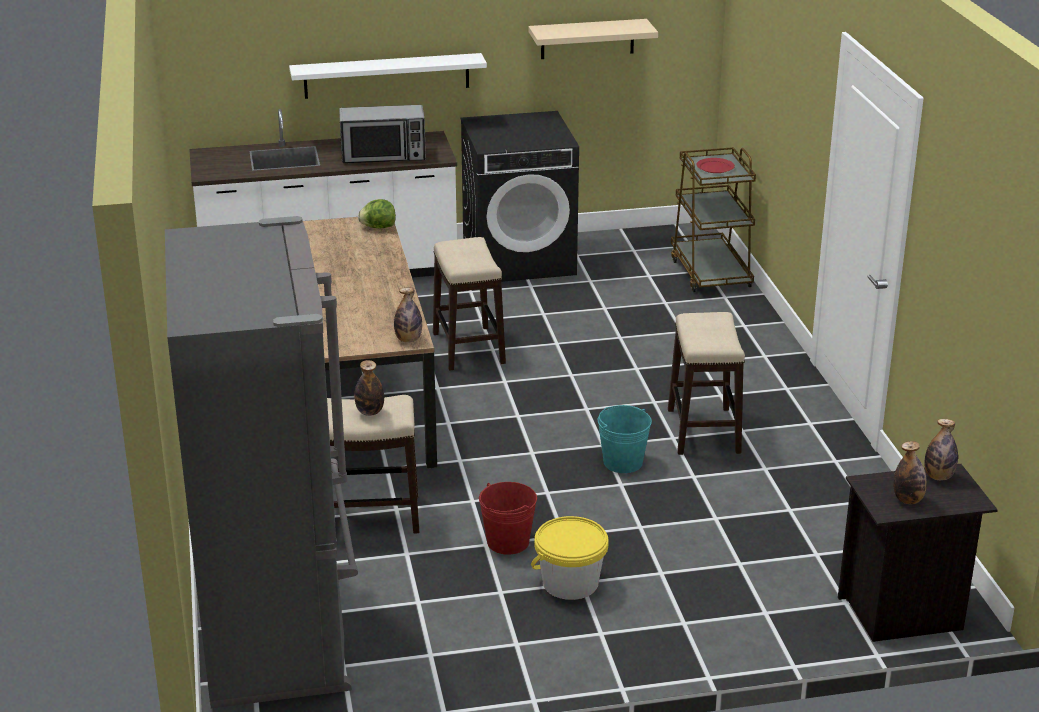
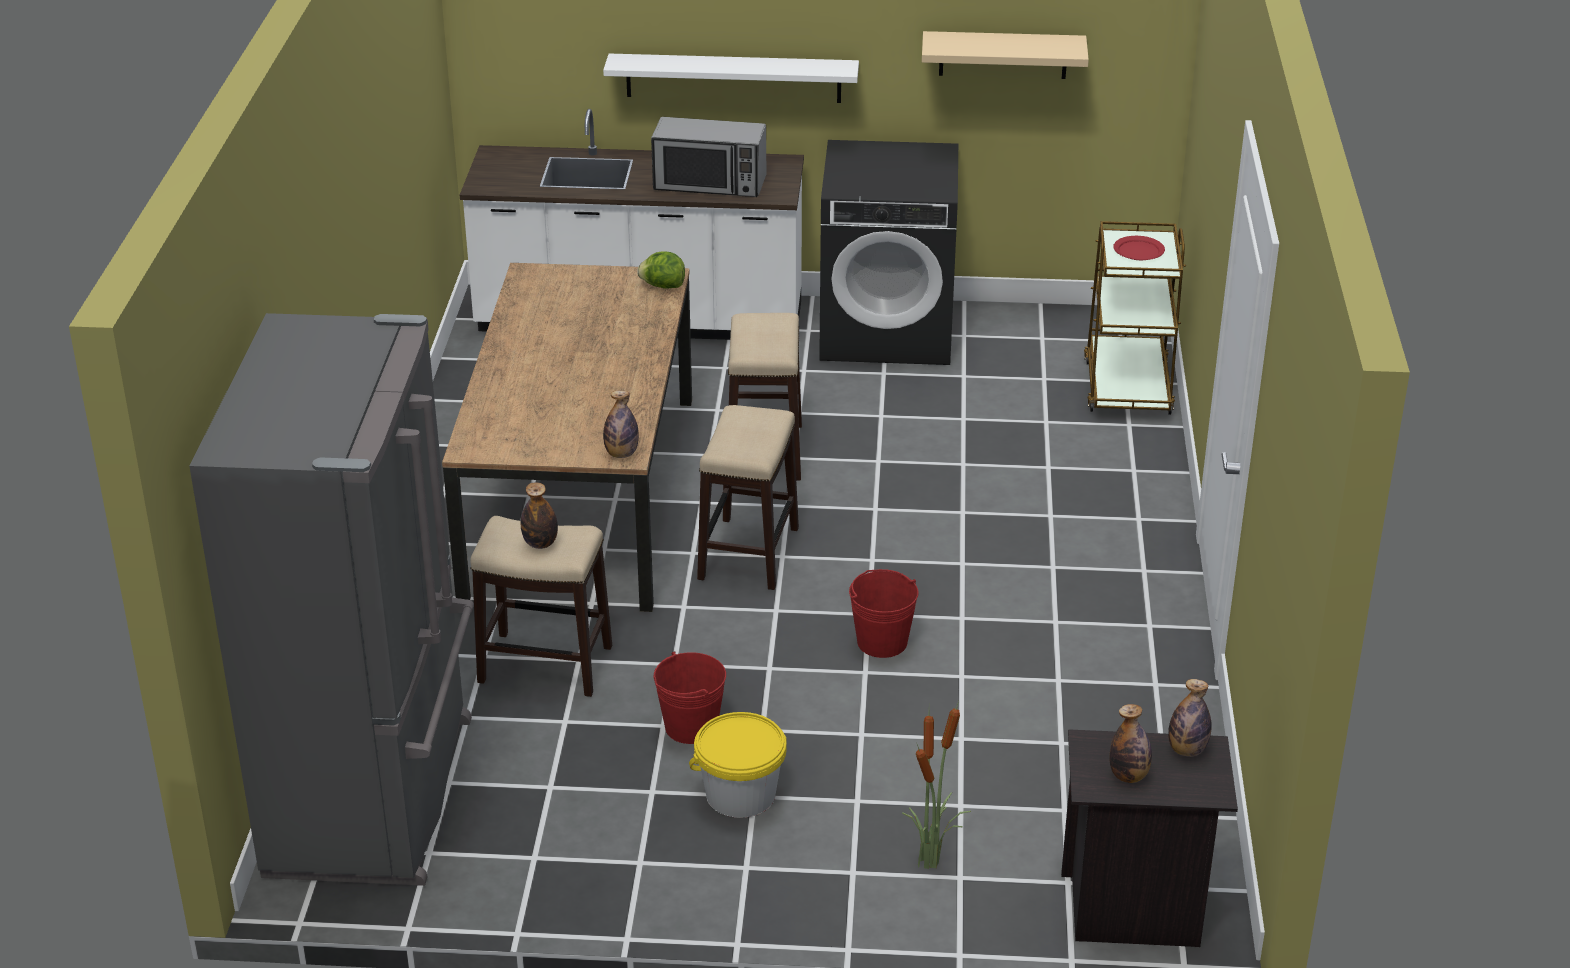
camera: 15 degrees right, 5 degrees up
turquoise bucket [598,405,652,473] -> red bucket [849,569,918,658]
stool [668,312,745,455] -> stool moved to [697,405,799,590]
none -> potted plant [902,701,971,869]

